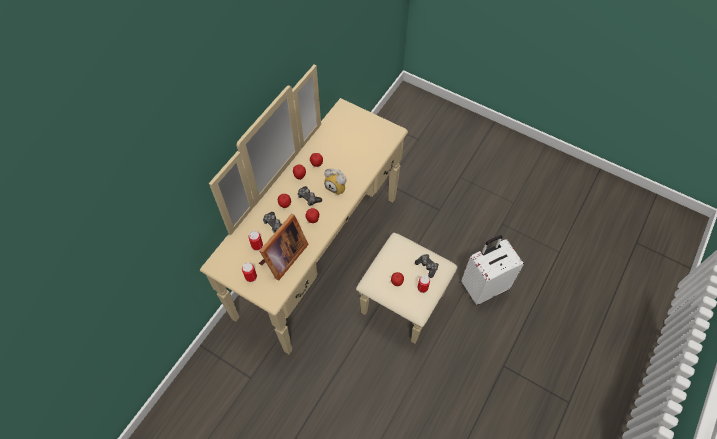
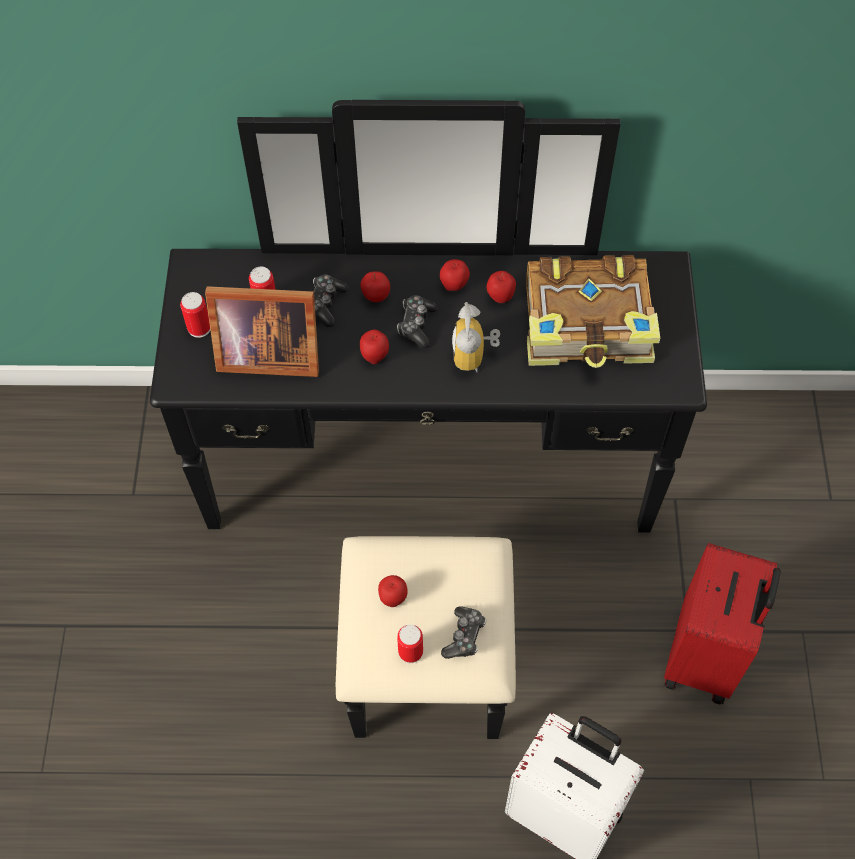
camera: 60 degrees right, 0 degrees up
beige dresser [200,64,458,354] -> black dresser [150,100,707,739]
none -> book [526,255,660,368]
none -> red suitcase [664,543,781,704]

